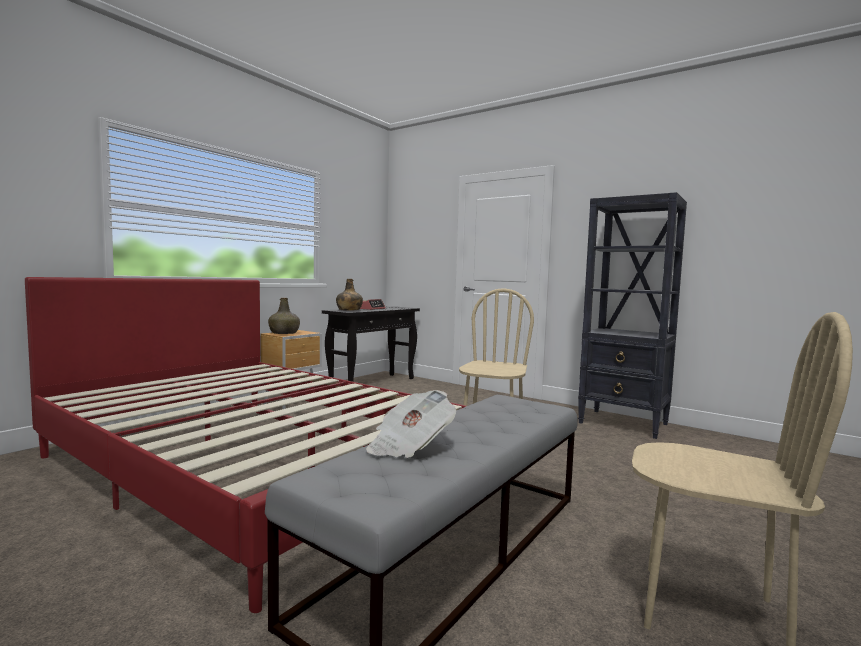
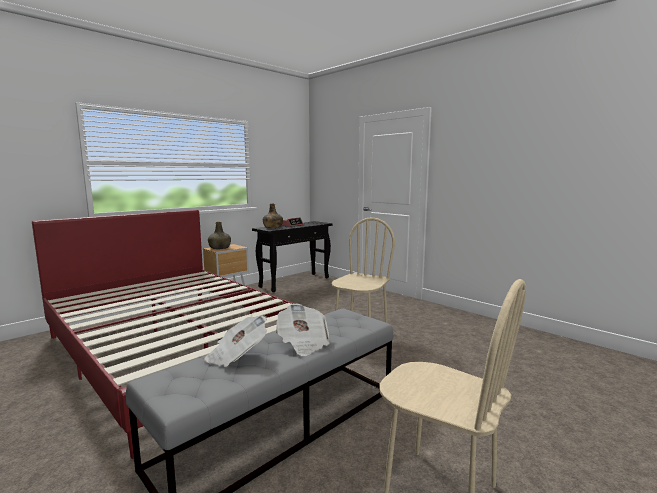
camera: 10 degrees right, 5 degrees up
black bookcase [578,192,687,439] -> none
none -> newspaper [276,304,329,356]

